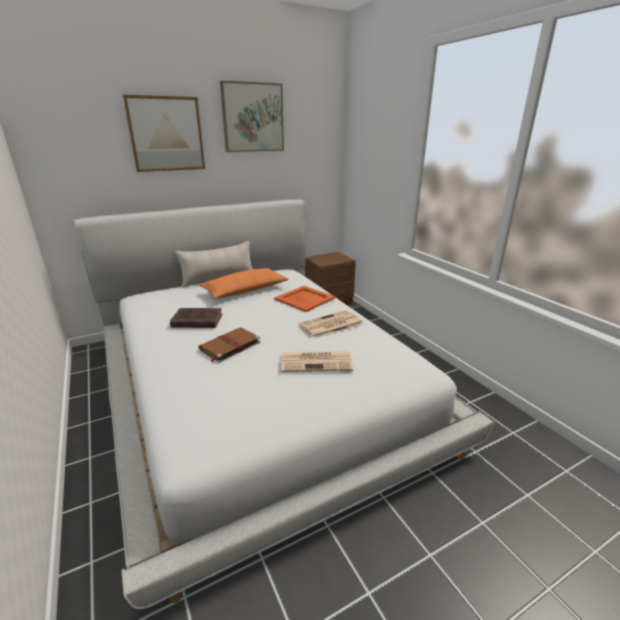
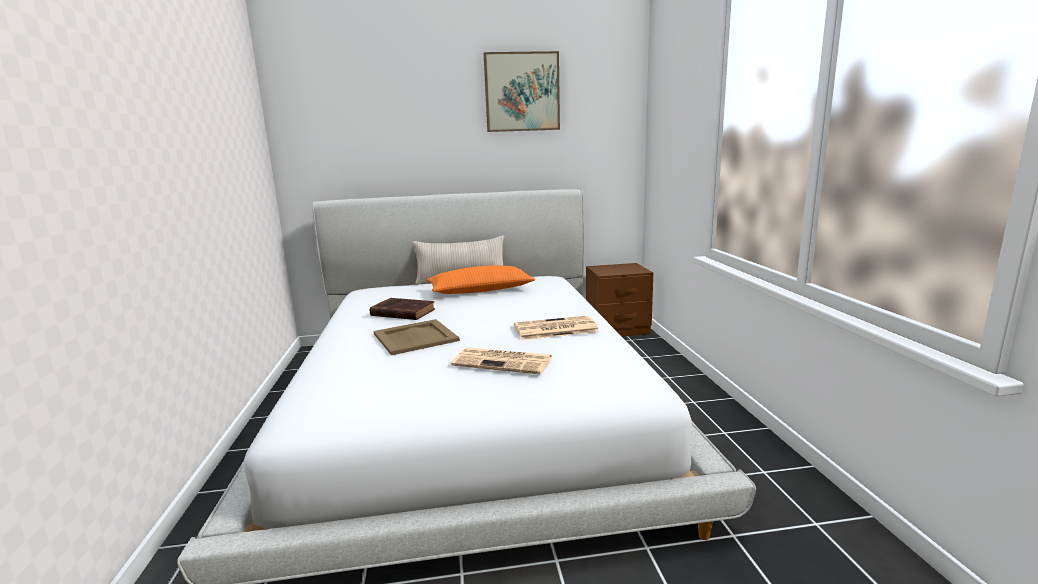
camera: 20 degrees right, 10 degrees down
picture [123,95,205,172] -> none
brown book [198,328,260,363] -> beige tray [373,319,460,355]
orange tray [274,286,335,312] -> none

